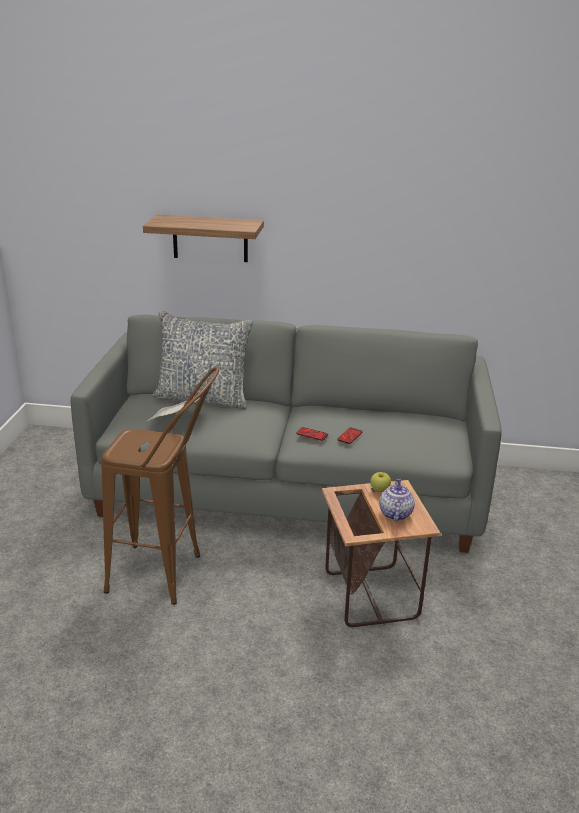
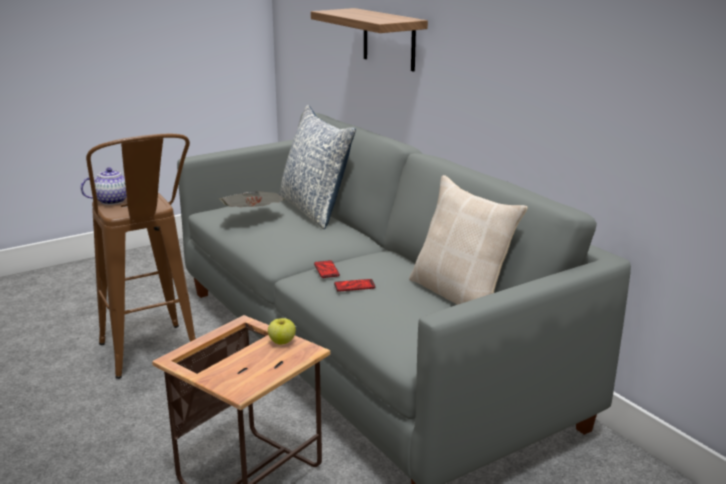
camera: 50 degrees right, 5 degrees down
teapot [379,478,415,521] -> teapot moved to [81,167,127,205]
none -> beige pillow [409,175,527,305]

